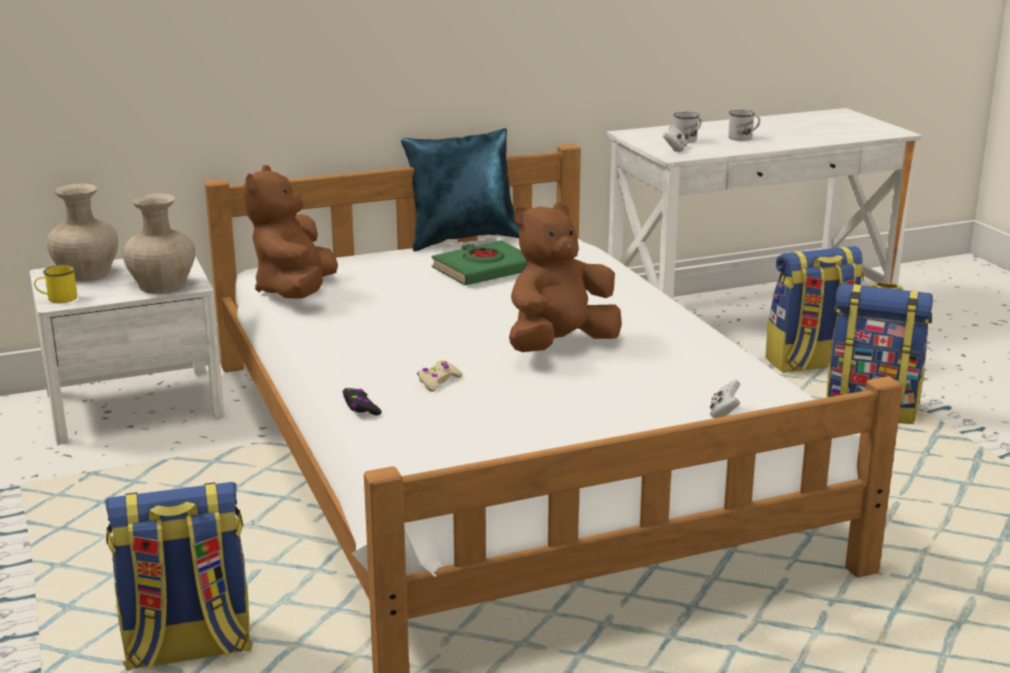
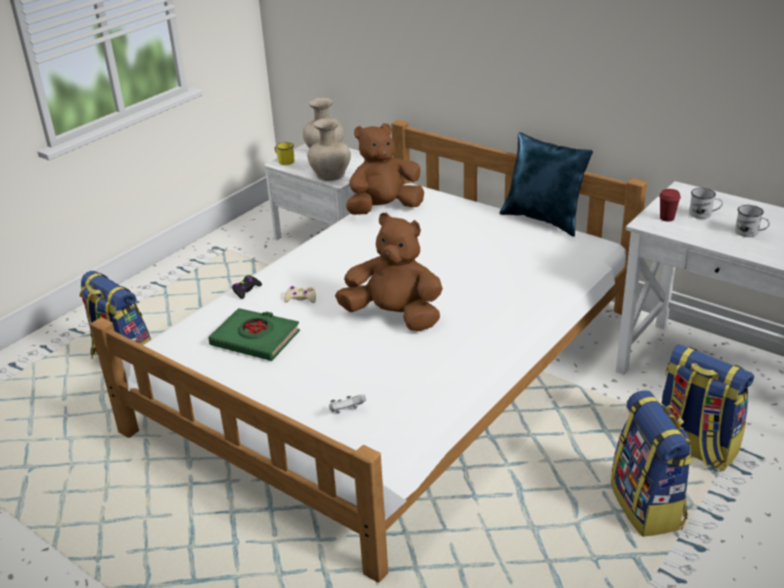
camera: 60 degrees right, 10 degrees up
green book [432,240,527,286] -> green book moved to [208,308,300,361]
white game controller [663,125,688,152] -> red cup [659,189,681,222]

